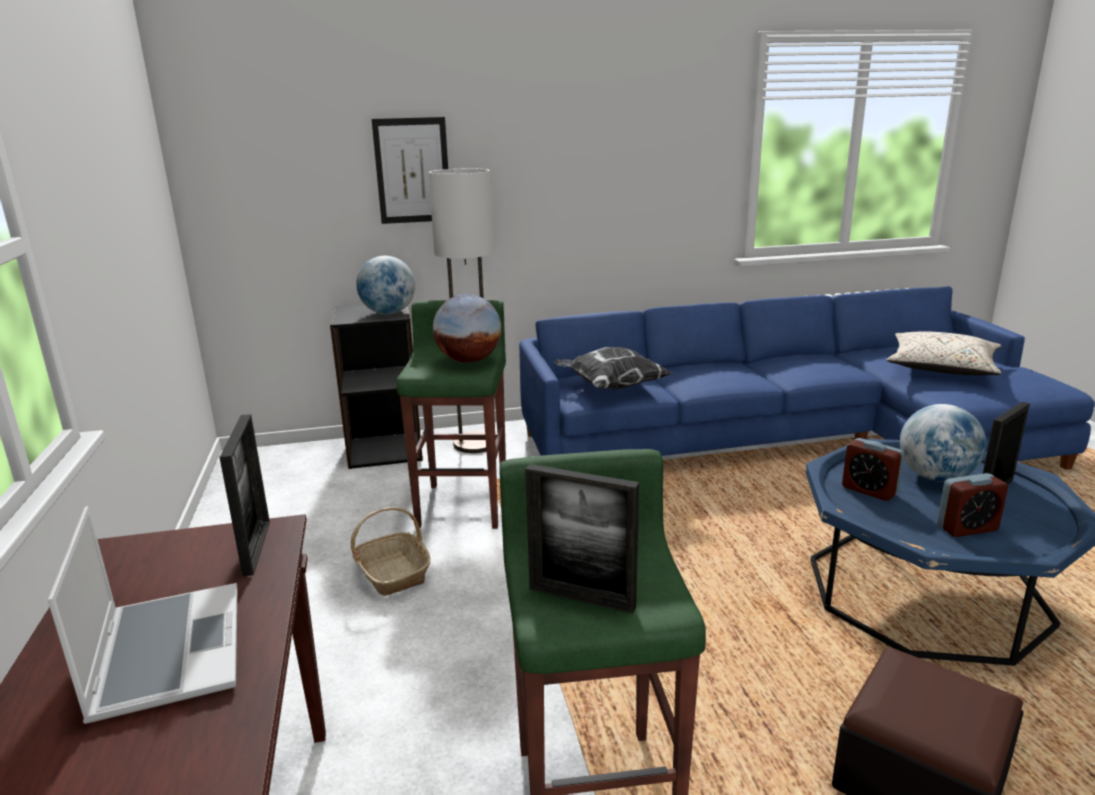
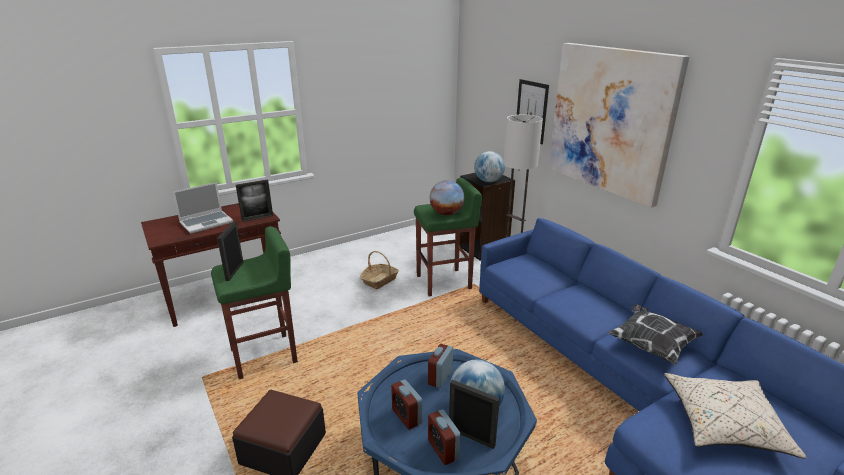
camera: 70 degrees right, 5 degrees up
pillow [554,347,672,390] -> pillow moved to [608,304,703,365]
none -> alarm clock [428,409,461,465]
none -> picture [549,43,690,208]

